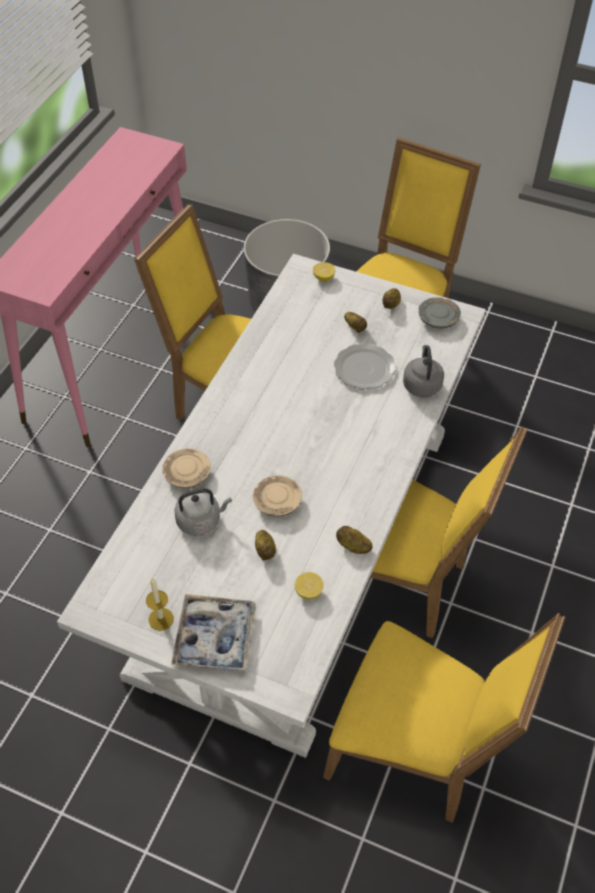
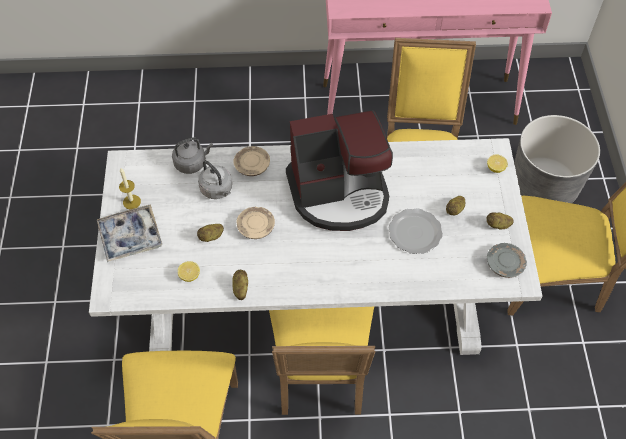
camera: 65 degrees right, 5 degrees up
grey kettle [403,345,444,397] -> grey kettle moved to [172,137,213,174]
none -> coffee machine [286,110,393,231]

